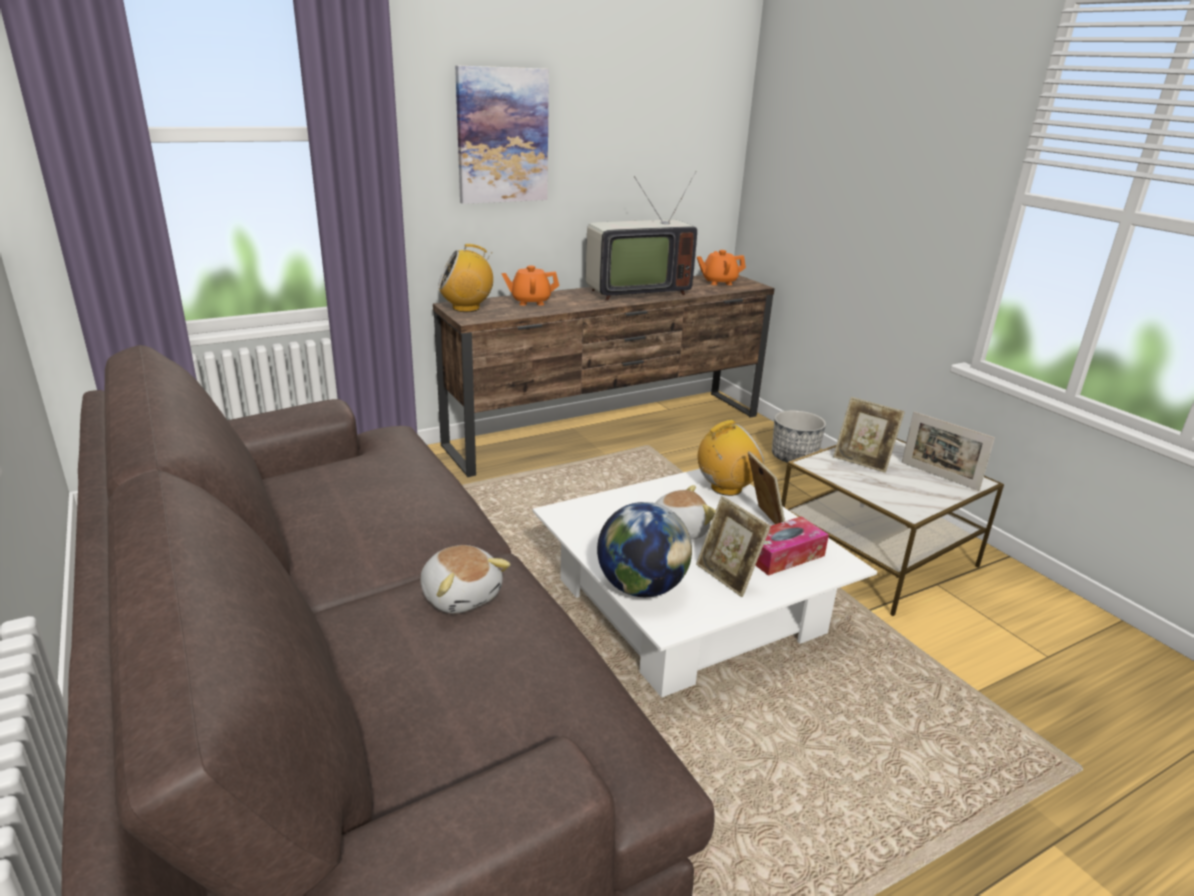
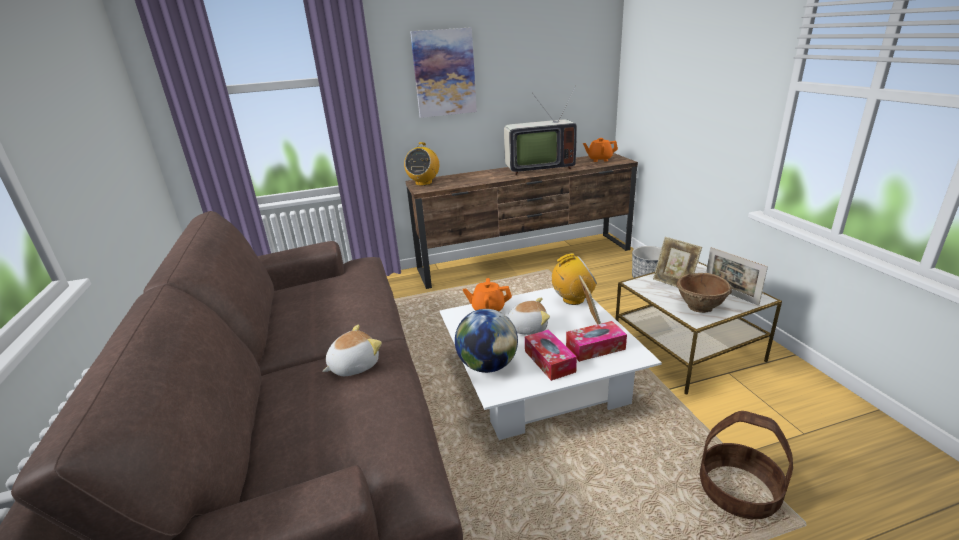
camera: 15 degrees right, 0 degrees up
plush toy [420,545,511,613] -> plush toy turned 105 degrees counterclockwise [322,325,382,376]
radio [438,244,493,312] -> radio turned 75 degrees counterclockwise [404,142,439,186]
orange teapot [501,266,559,306] -> orange teapot moved to [463,278,512,311]
picture frame [696,496,771,597] -> tissue box [525,329,577,381]
none -> brown bowl [677,273,732,313]
none -> basket [700,411,793,519]

